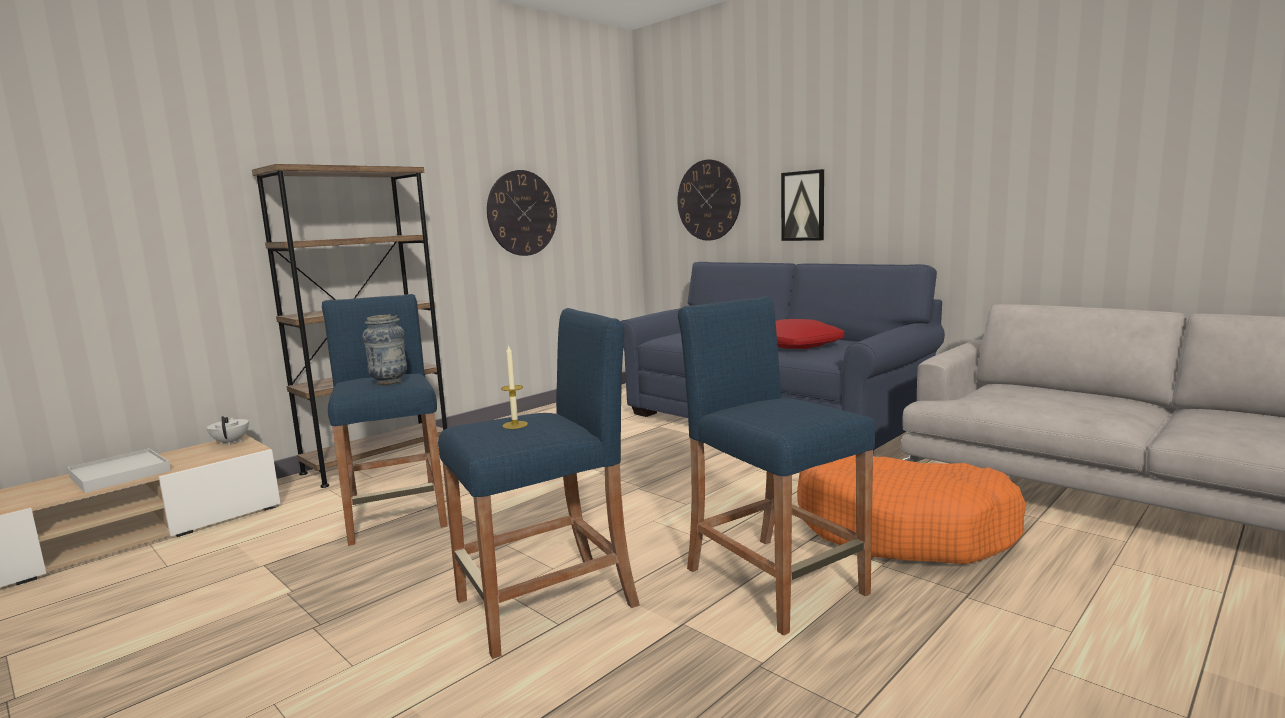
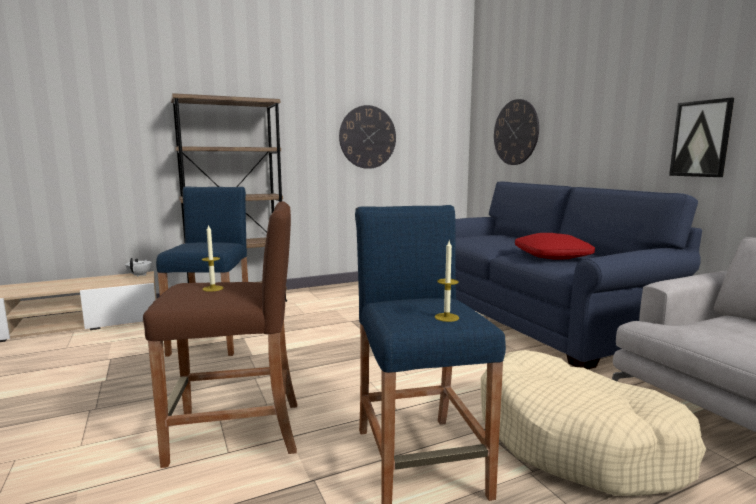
camera: 20 degrees right, 0 degrees up
white tray [67,449,171,493] -> none
vase [362,315,407,385] -> none
blue stool [438,308,640,659] -> brown stool [143,201,297,468]
picture [781,169,824,241] -> picture moved to [669,98,734,177]
orange dog bed [797,455,1026,564] -> beige dog bed [481,350,706,496]
none -> candle [435,241,459,322]

